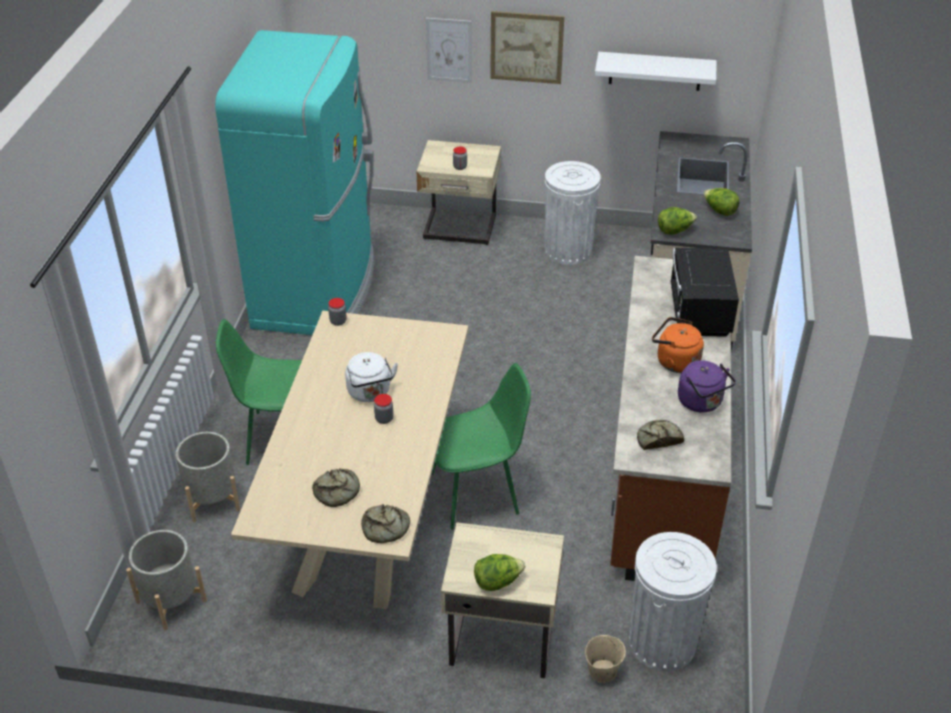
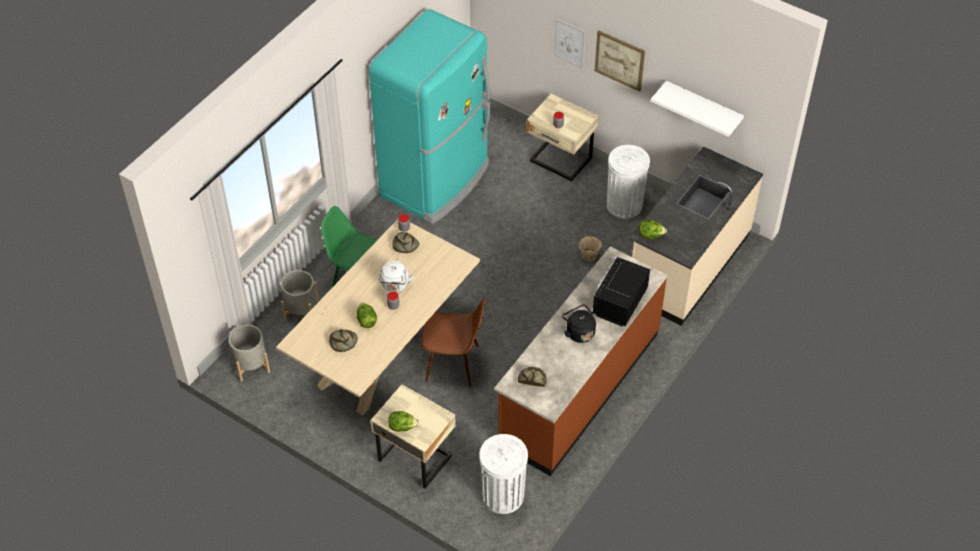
camera: 25 degrees right, 10 degrees up
bread [361,504,410,543] -> bread moved to [392,232,419,253]
green chair [431,363,531,530] -> brown chair [421,298,486,387]
beige bucket [585,635,626,683] -> beige bucket moved to [579,235,602,262]
orange kettle [652,317,704,373] -> black kettle [562,304,596,343]
purple kettle [678,360,736,413] -> none
lettuce [703,188,740,216] -> lettuce moved to [357,302,377,328]

